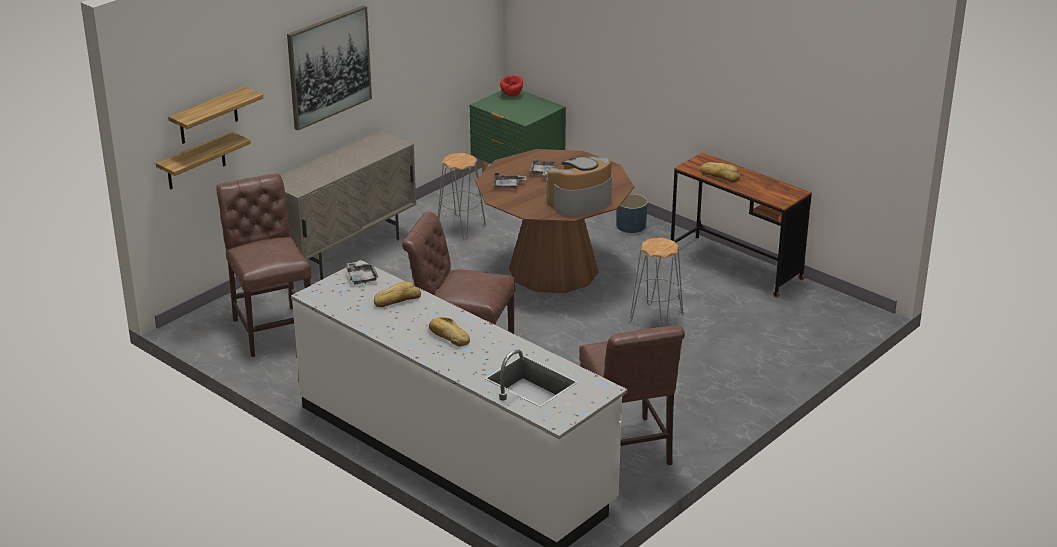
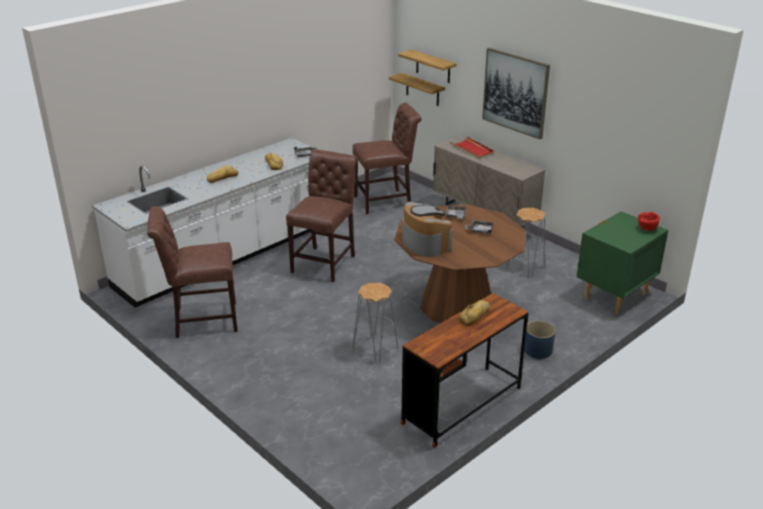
camera: 95 degrees right, 0 degrees up
none -> red tray [450,137,495,159]

